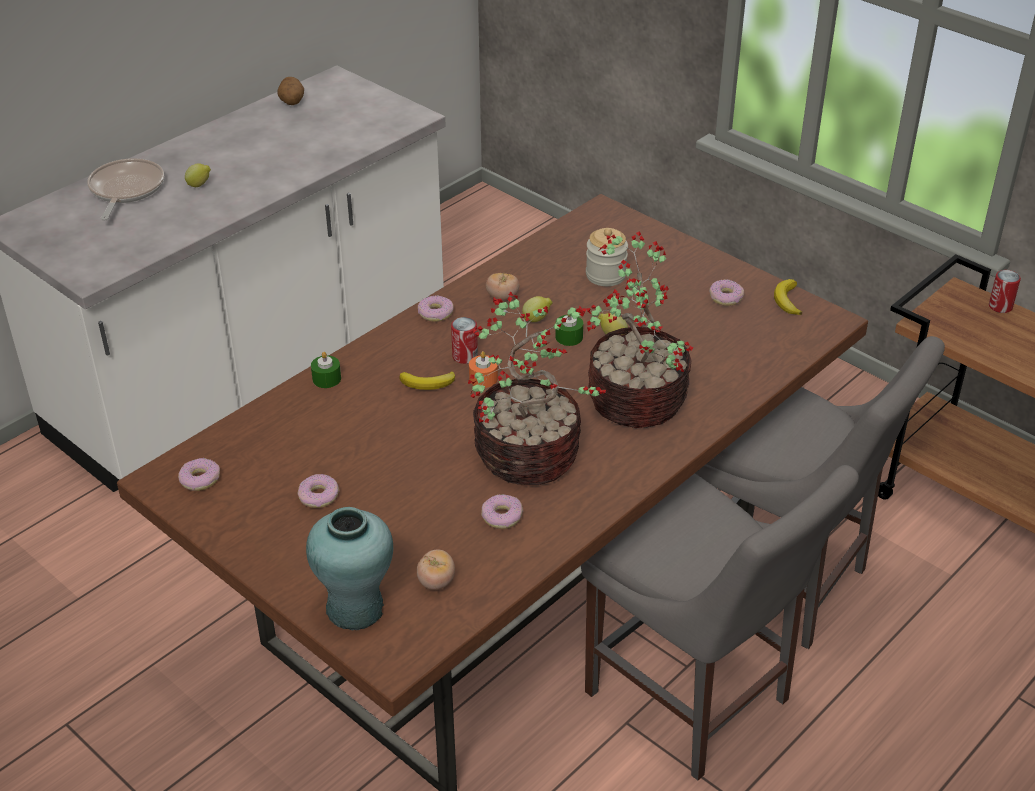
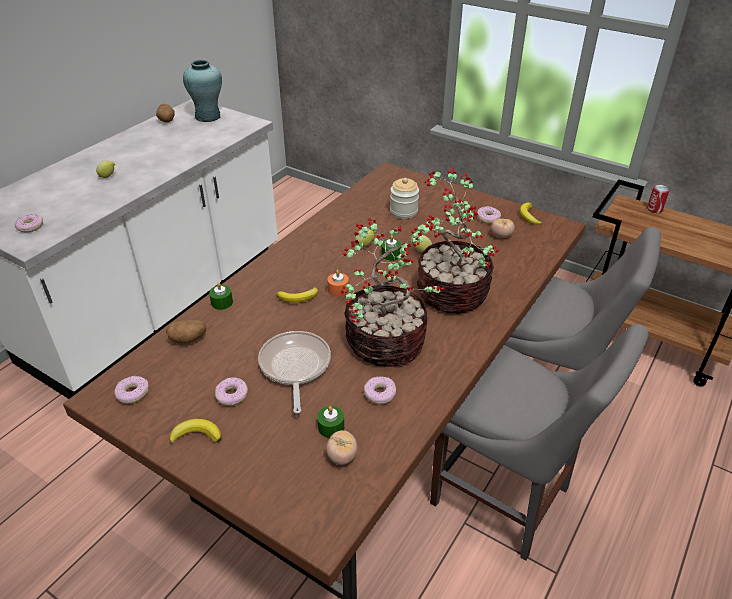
camera: 10 degrees left, 0 degrees up
frying pan [87,158,164,221] -> frying pan moved to [258,331,331,414]
turquoise vase [306,507,393,630] -> turquoise vase moved to [183,60,222,122]
donut [418,295,454,322] -> donut moved to [15,214,43,233]
can [451,317,478,364] -> none
tomato [486,273,520,301] -> tomato moved to [491,219,515,238]
none -> potato [166,320,206,344]
none -> banana [170,419,222,444]
none -> green candle [317,406,344,438]

